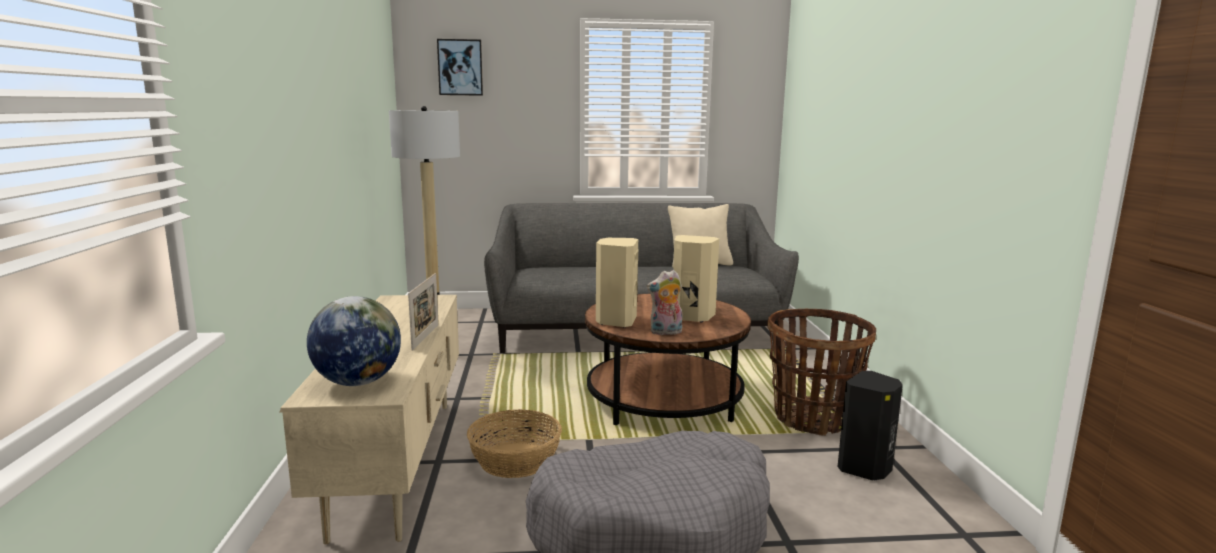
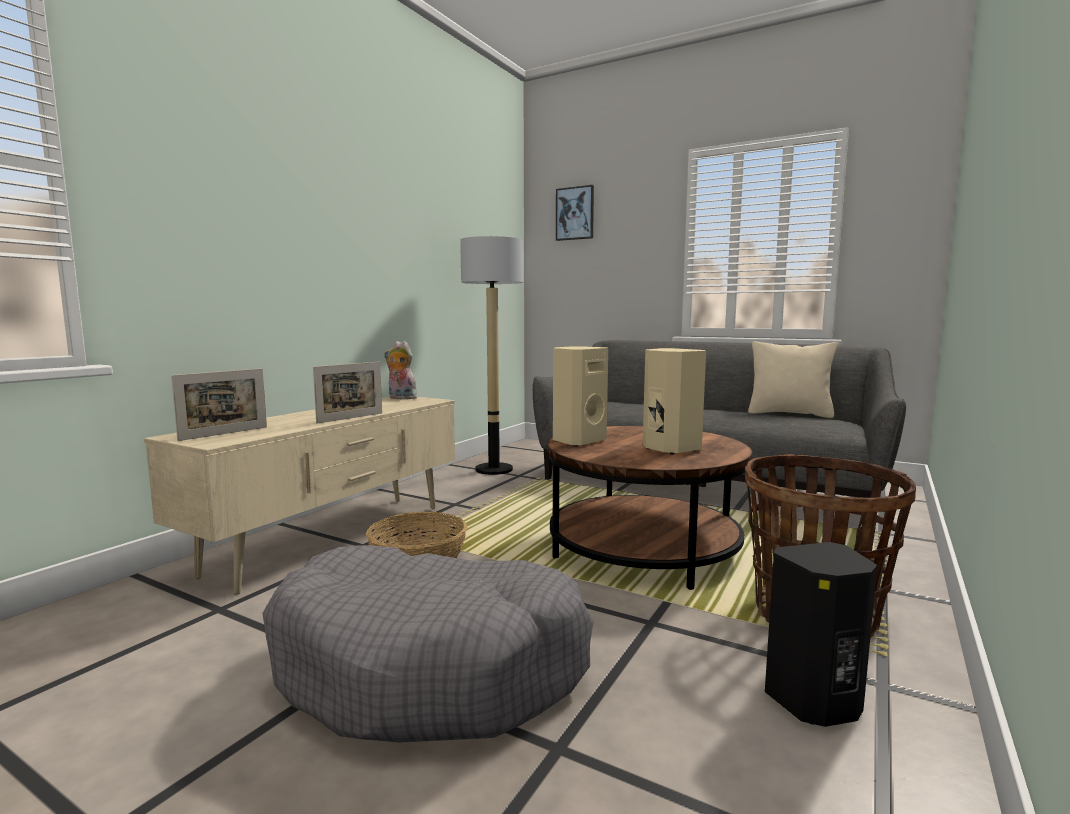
camera: 35 degrees right, 5 degrees down
globe [307,296,401,386] -> picture frame [171,368,267,441]
plush toy [647,270,682,335] -> plush toy moved to [384,341,417,399]

